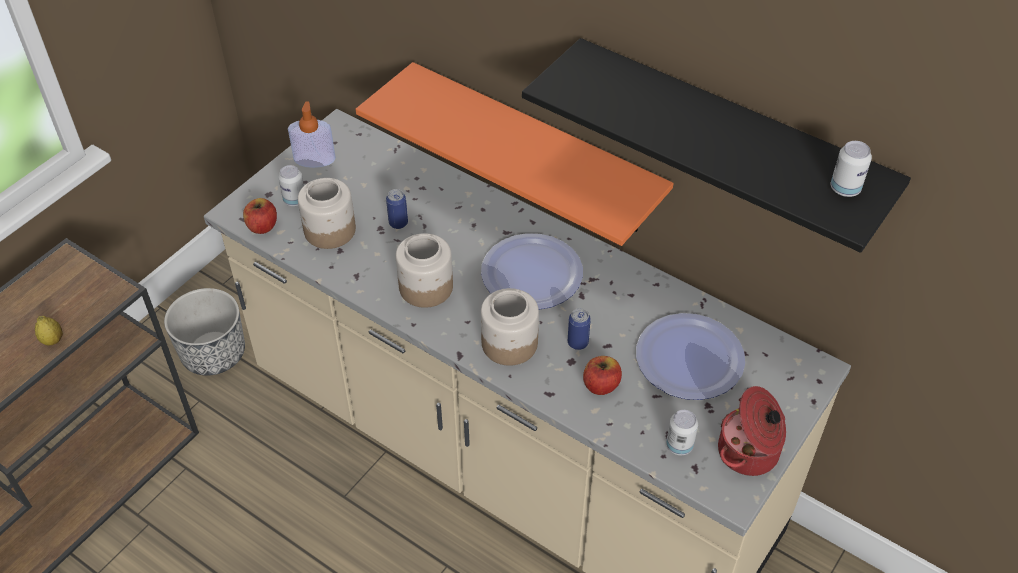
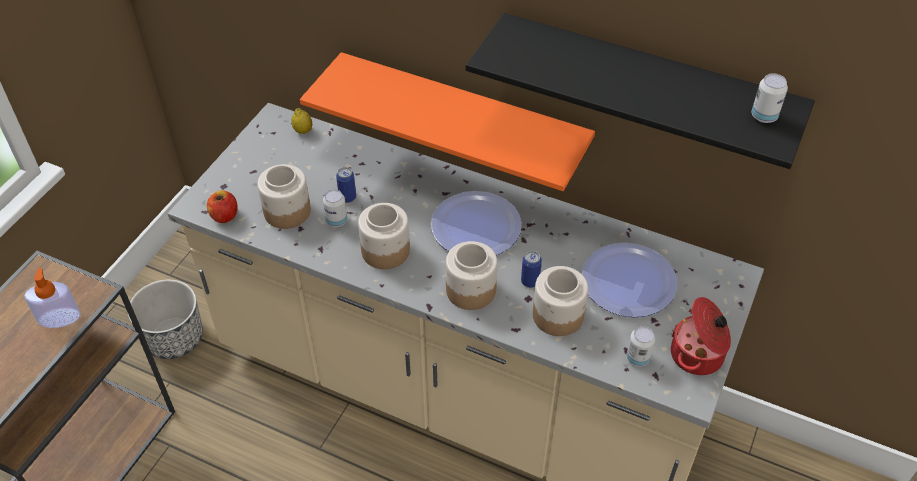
camera: 10 degrees left, 0 degrees up
lemon [35,316,63,345] -> lemon moved to [292,108,312,134]
can [278,165,304,206] -> can moved to [323,189,347,227]
soap dispenser [288,101,336,168] -> soap dispenser moved to [24,268,81,328]
apple [583,356,622,395] -> jar [533,266,588,336]

